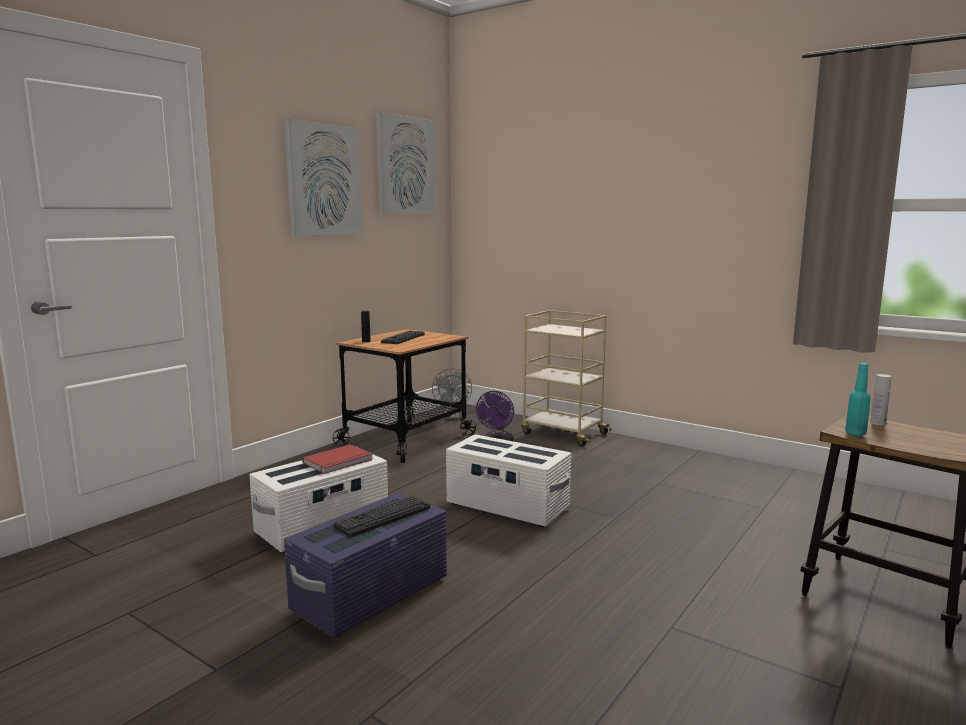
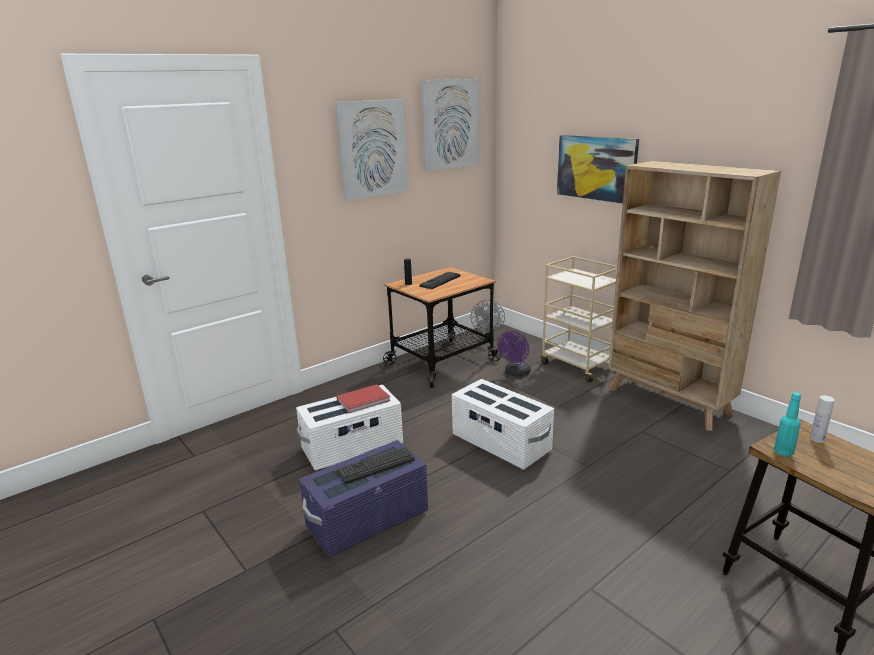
camera: 15 degrees right, 10 degrees up
none -> picture [557,135,639,204]
none -> beige bookcase [608,161,781,431]

